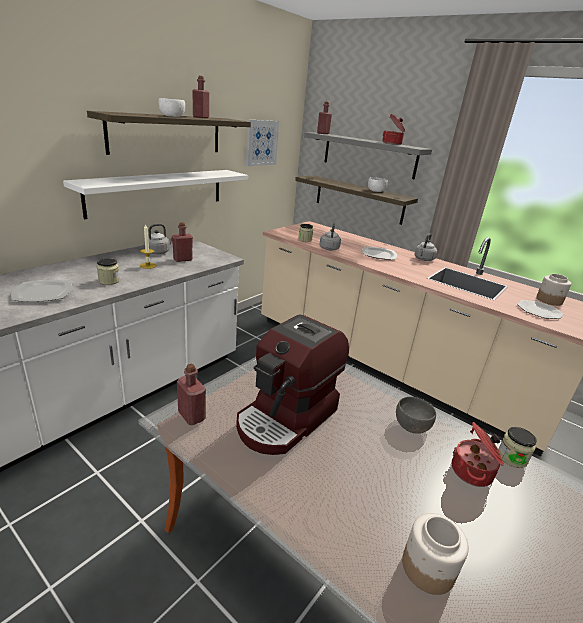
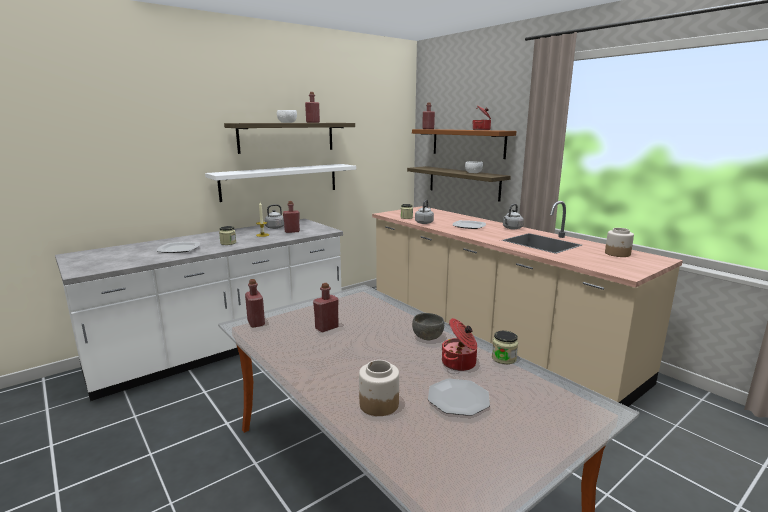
camera: 15 degrees right, 10 degrees down
coffee machine [236,314,349,455] -> red bottle [313,283,339,332]
picture [246,119,279,166] -> none
grey shelf [304,132,432,179] -> brown shelf [412,129,516,159]
plate [517,300,563,319] -> plate moved to [428,378,490,416]

